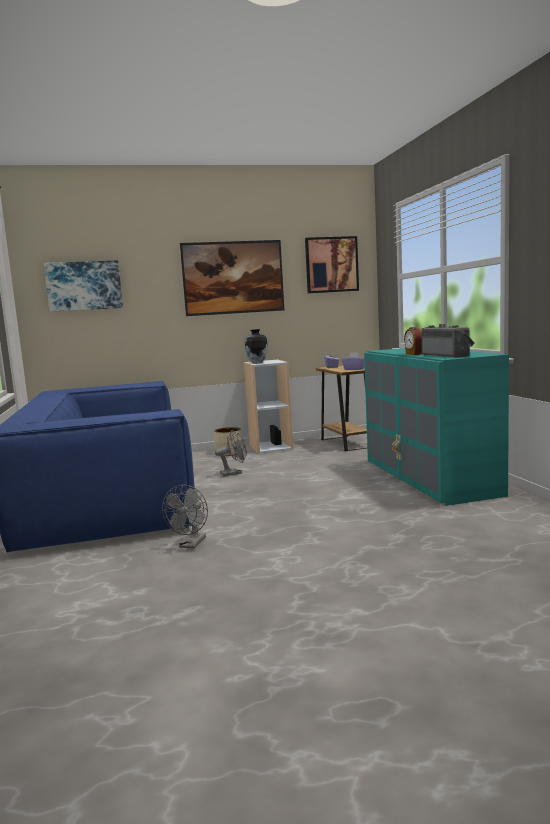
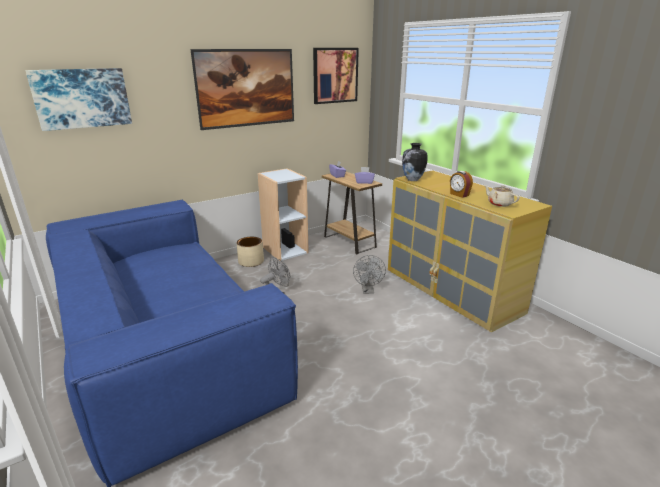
camera: 20 degrees left, 15 degrees up
grey fan [162,485,208,549] -> grey fan moved to [353,255,386,294]
vase [245,329,268,364] -> vase moved to [402,143,428,181]
turquoise cabinet [364,348,509,506] -> yellow cabinet [388,170,552,333]
radio [422,324,474,358] -> beige teapot [484,185,520,207]

